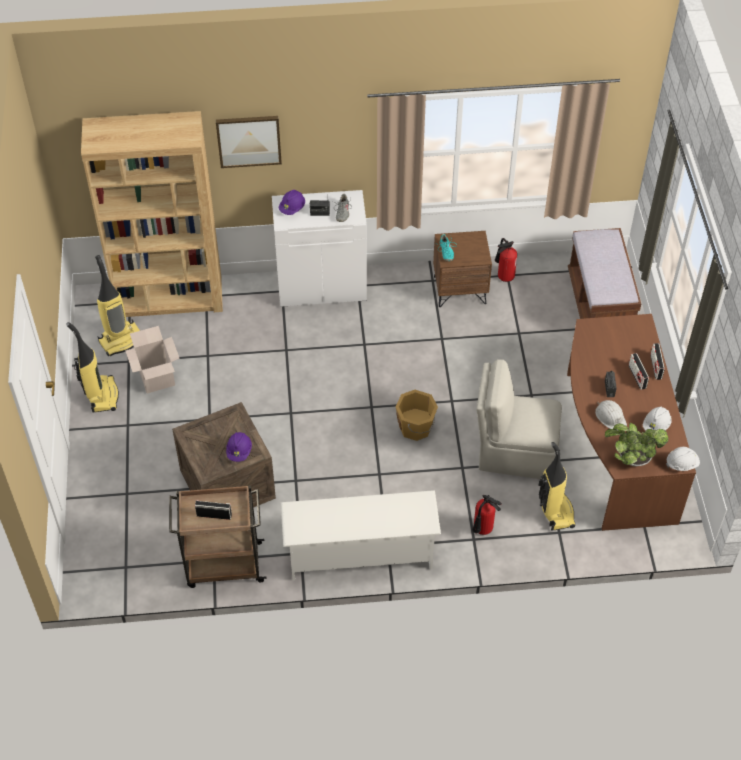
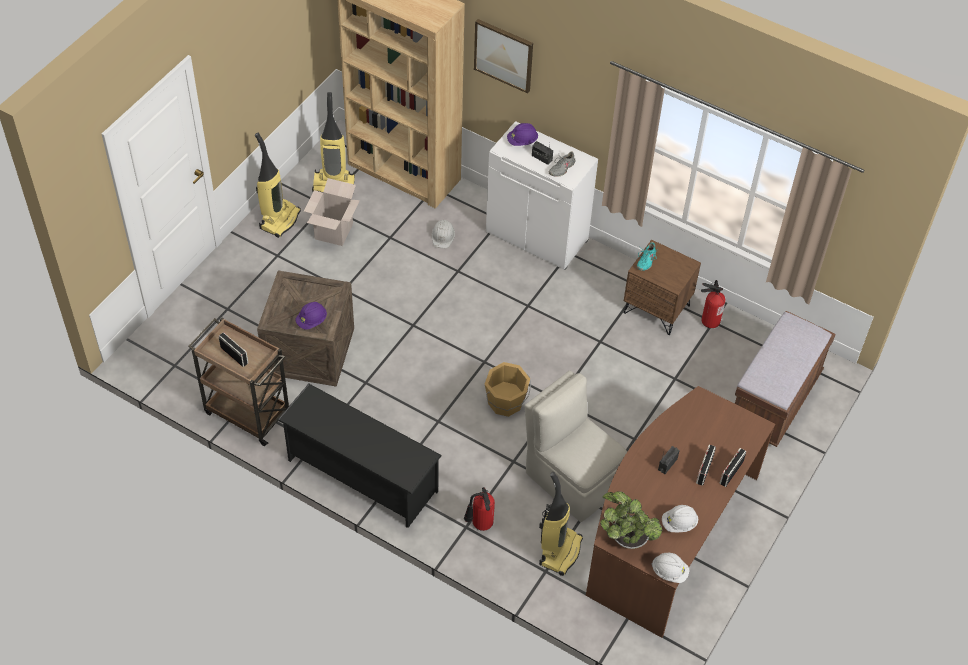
camera: 35 degrees right, 0 degrees up
white shoe rack [281,490,441,580] -> black shoe rack [278,384,442,528]
white hard hat [595,400,627,431] -> white hard hat moved to [432,220,455,249]

